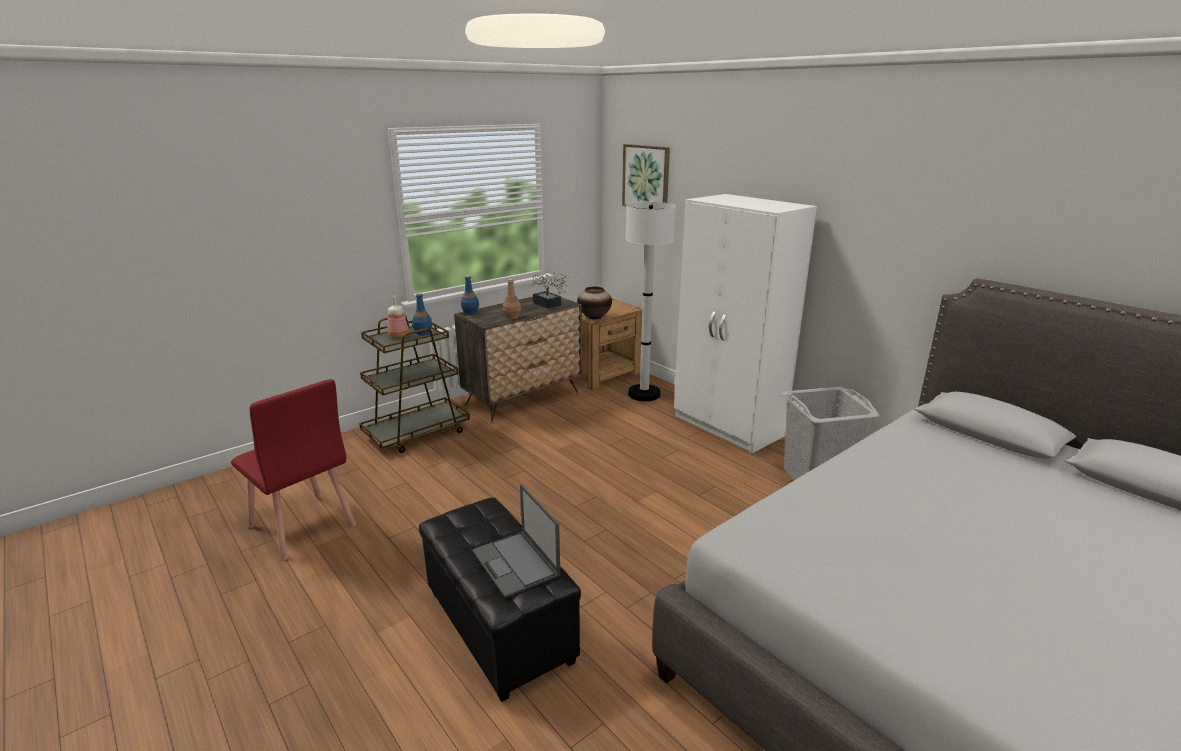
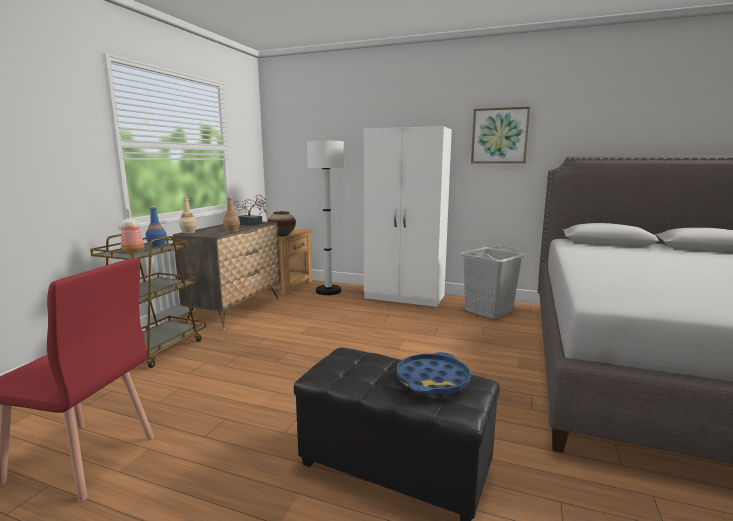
camera: 30 degrees left, 10 degrees down
blue bottle [461,275,479,315] -> beige bottle [179,197,197,234]
laptop [472,484,560,598] -> blue tray [397,352,471,395]
picture [622,144,670,207] -> picture moved to [471,107,530,163]

